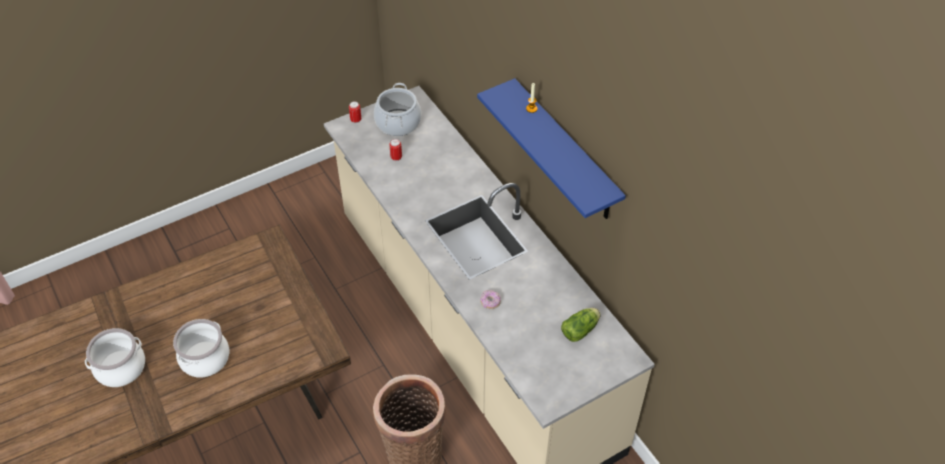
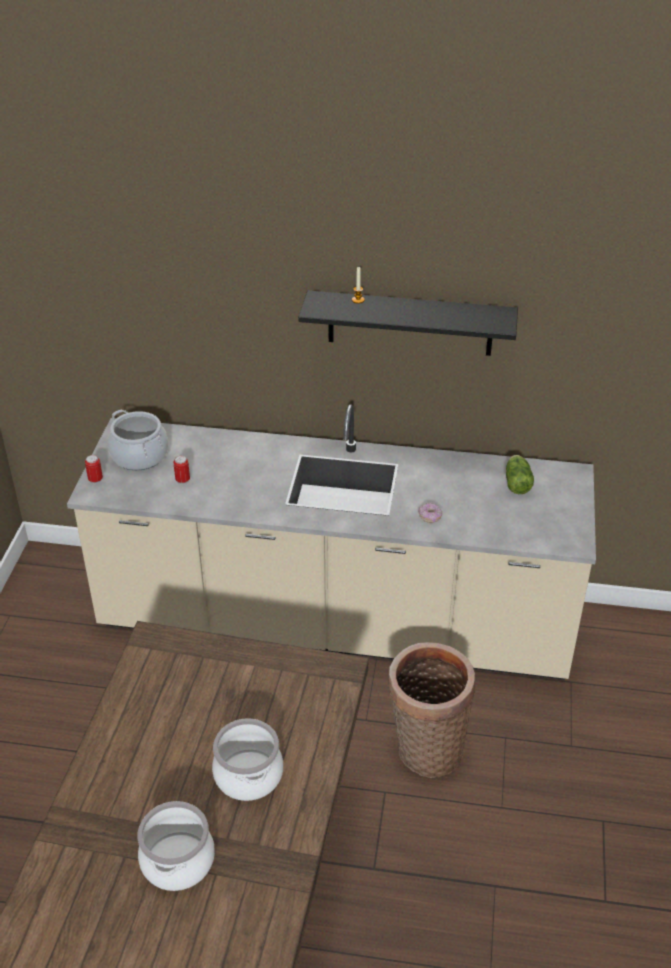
camera: 50 degrees left, 10 degrees down
blue shelf [477,78,626,219] -> black shelf [298,291,518,356]

